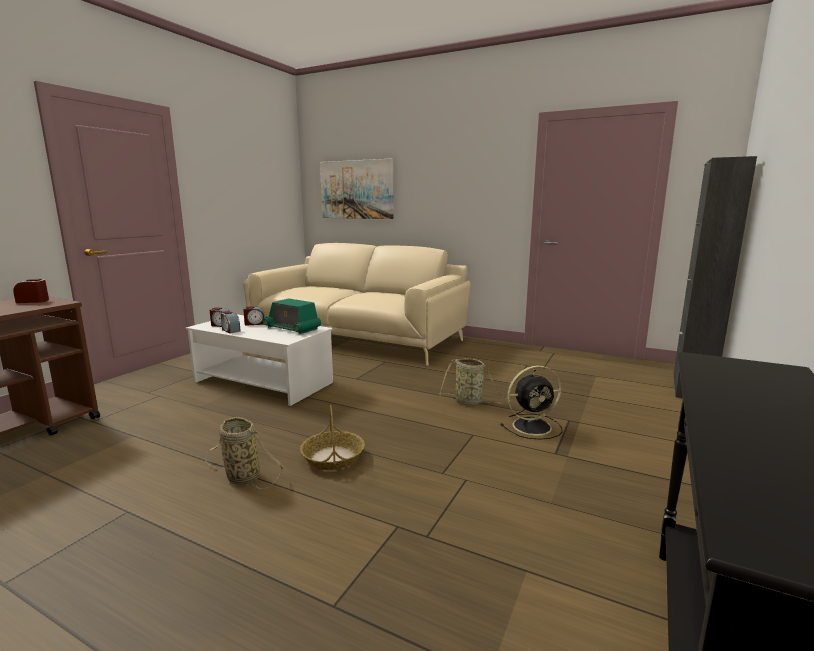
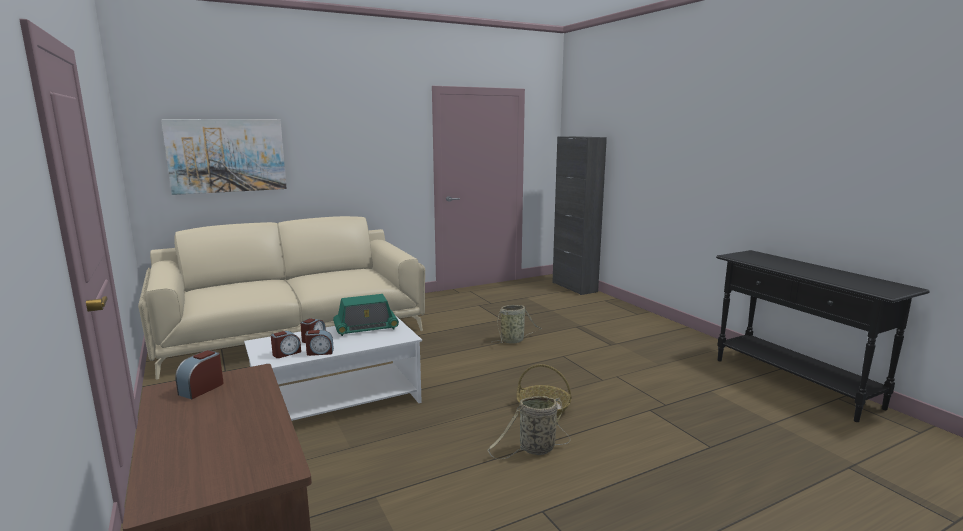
camera: 55 degrees left, 0 degrees up
black fan [501,365,562,440] -> none

